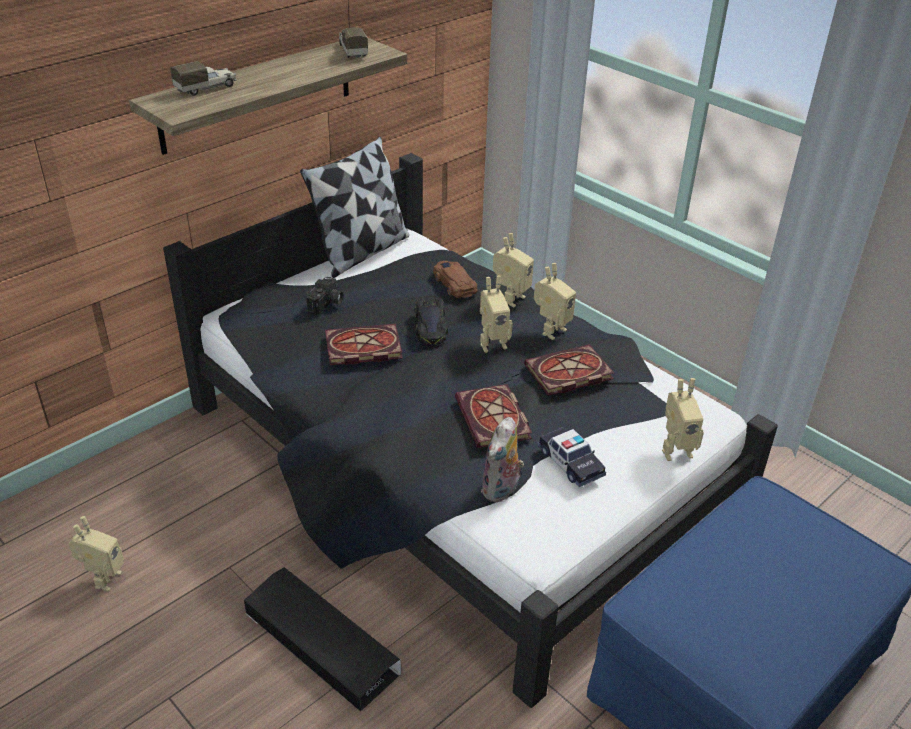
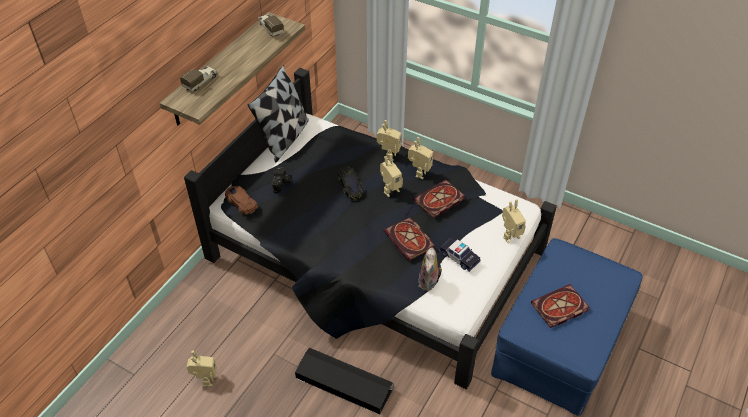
camera: 15 degrees left, 10 degrees up
book [325,324,402,365] -> book moved to [531,284,590,328]
brown toy car [433,261,477,298] -> brown toy car moved to [225,186,258,215]

